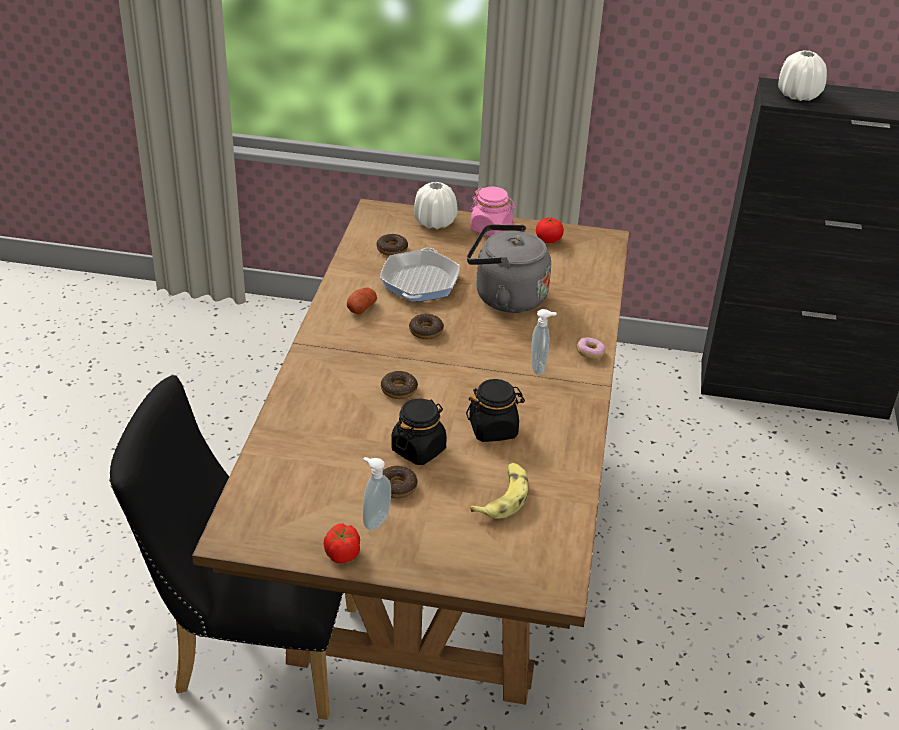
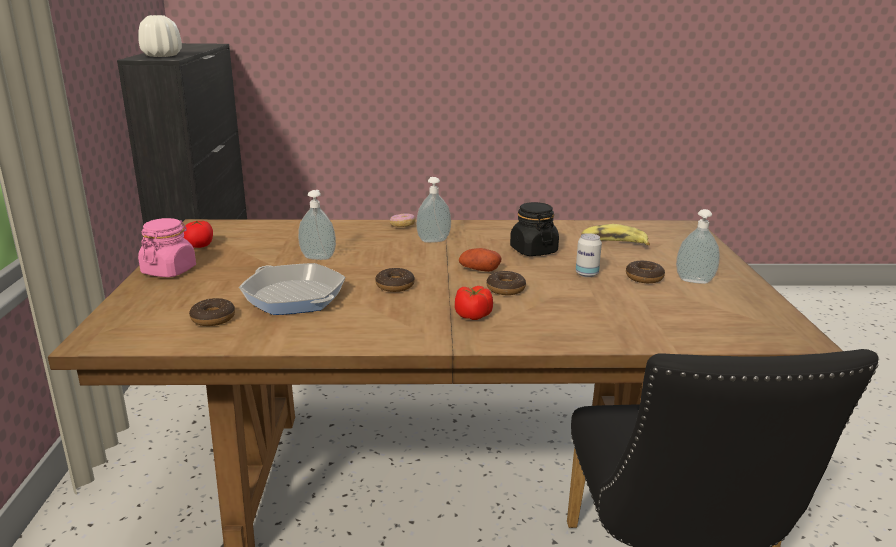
camera: 100 degrees left, 15 degrees down
tomato [324,523,360,564] -> tomato moved to [455,286,493,320]
potato [347,287,377,314] -> potato moved to [459,248,501,272]
frying pan [380,248,460,302] -> frying pan turned 135 degrees counterclockwise [239,263,346,315]
black jar [391,399,447,465] -> can [576,233,602,277]
white vase [414,182,458,229] -> none
grey kettle [467,224,551,313] -> soap dispenser [298,190,336,260]

